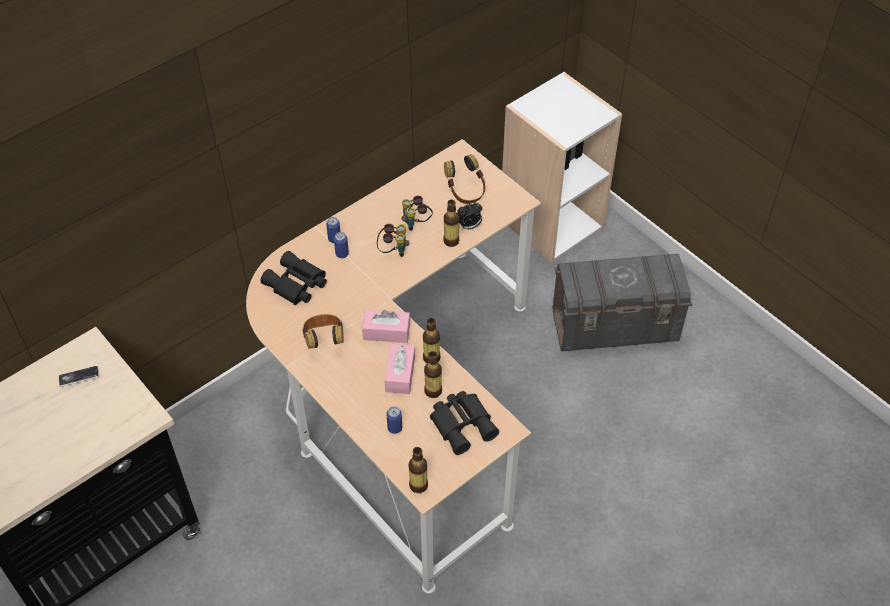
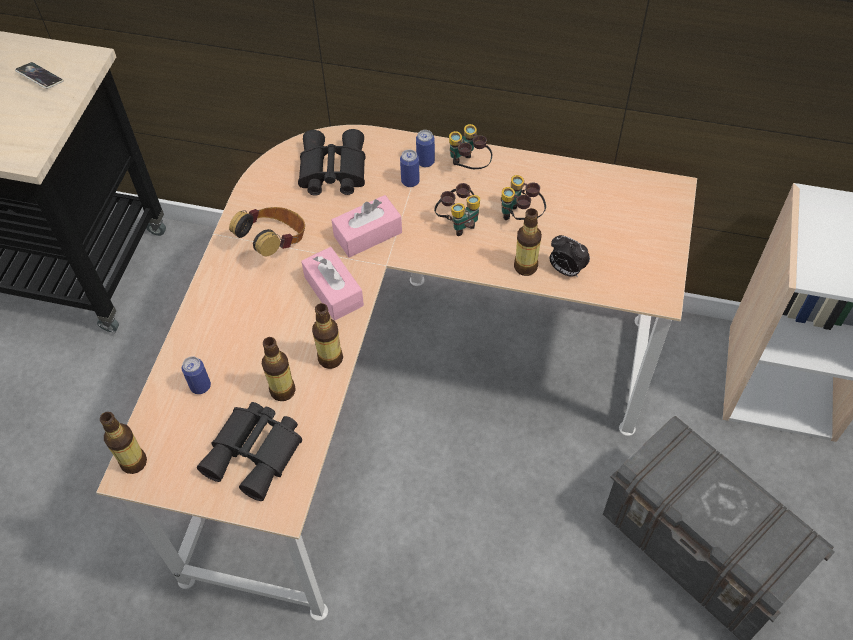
camera: 55 degrees right, 5 degrees up
pink tissue box [385,344,415,394] -> pink tissue box moved to [332,195,402,258]
headphones [444,154,486,204] -> none
none -> binoculars [449,124,492,169]

